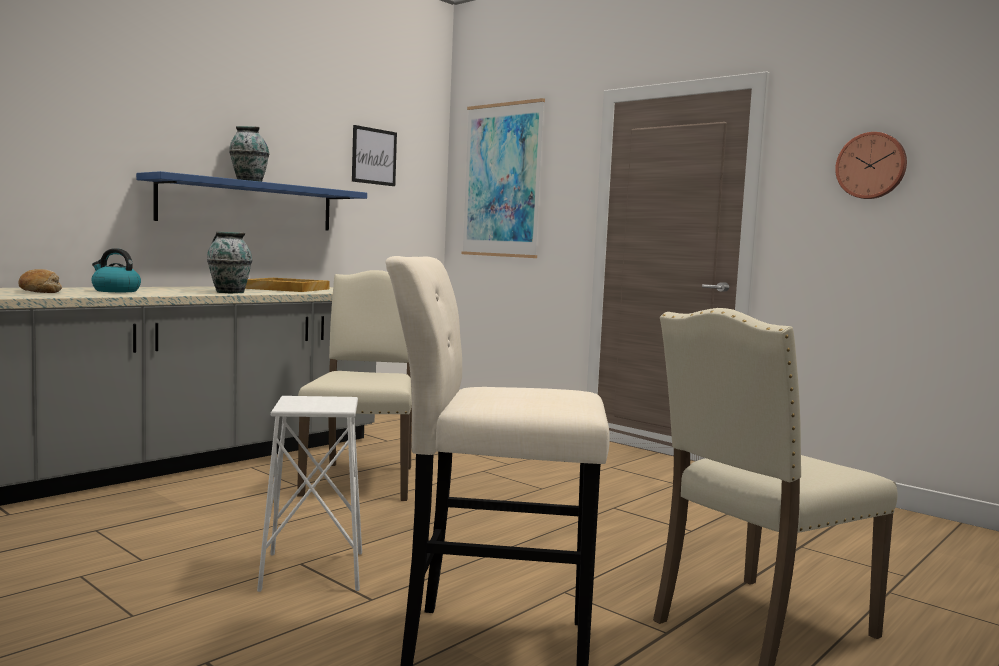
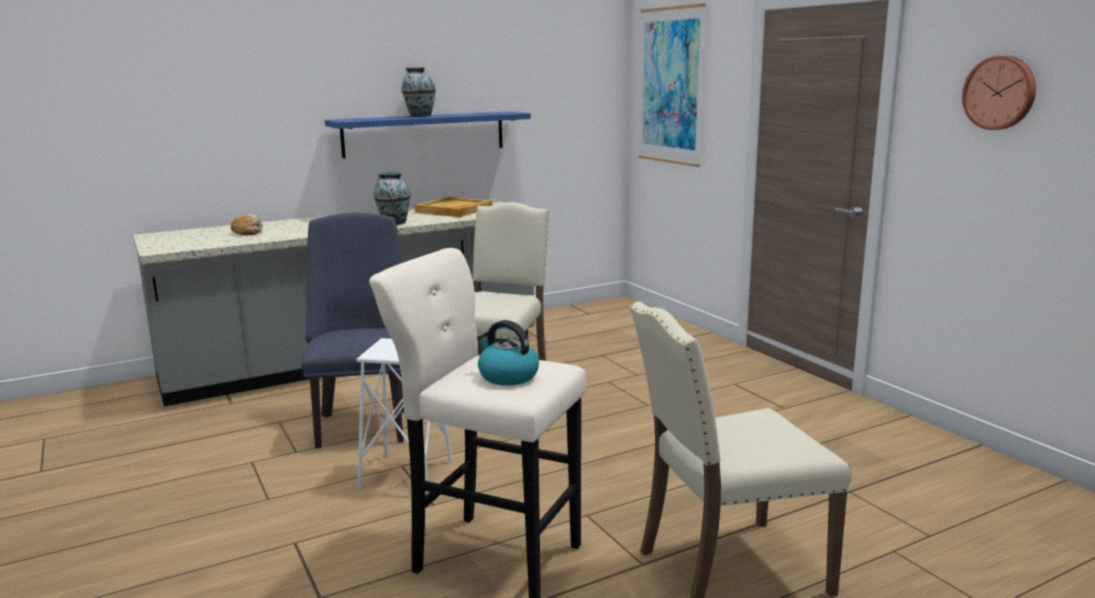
camera: 20 degrees right, 10 degrees up
kettle [91,248,141,292] -> kettle moved to [477,320,539,385]
picture [352,125,397,186] -> none
none -> blue chair [301,213,404,448]

